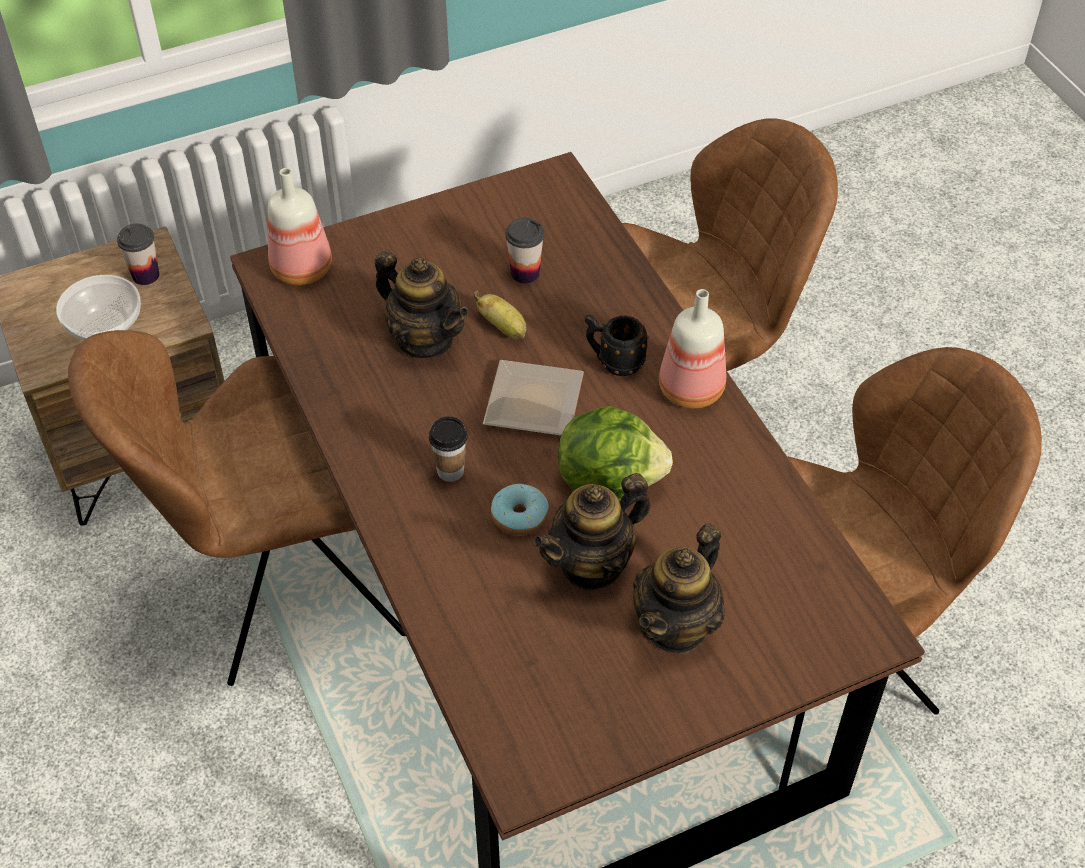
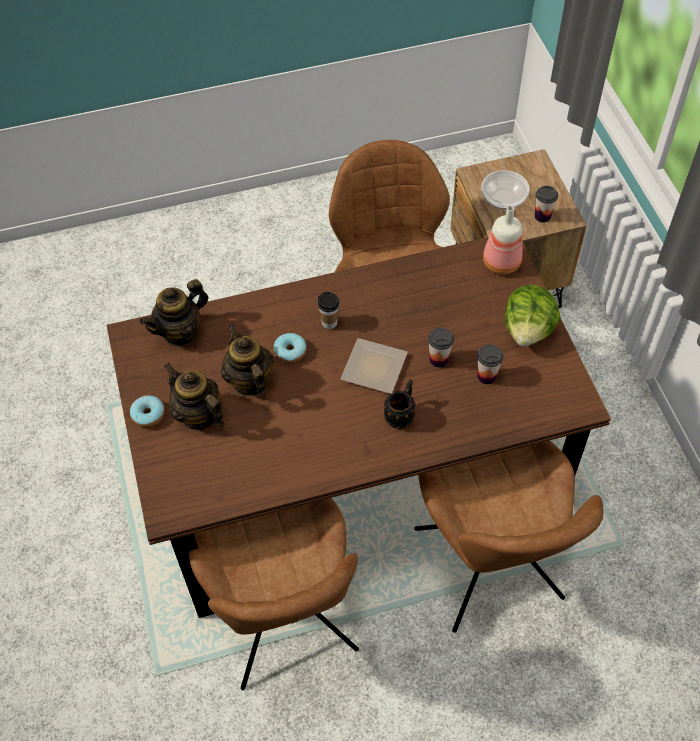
camera: 100 degrees right, 5 degrees up
teapot [375,251,468,358] -> teapot moved to [140,279,208,347]
banana [473,291,526,339] -> cup [428,328,454,368]
lettuce [558,406,673,501] -> lettuce moved to [505,285,561,346]
bottle [659,289,726,409] -> none
none -> donut [130,395,165,427]

